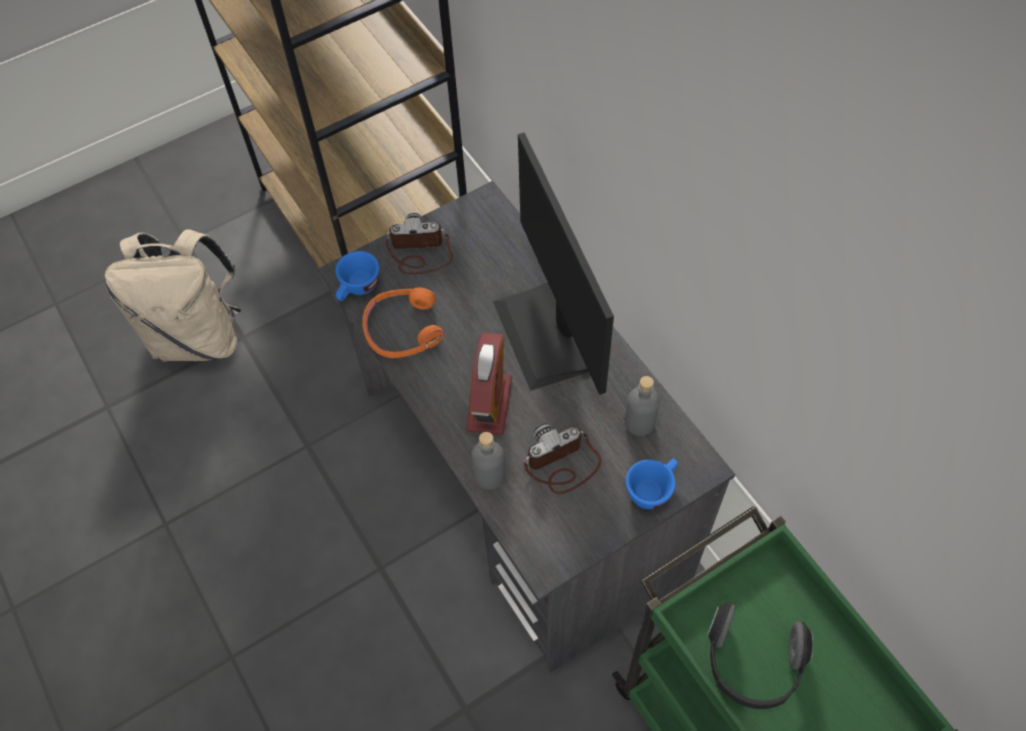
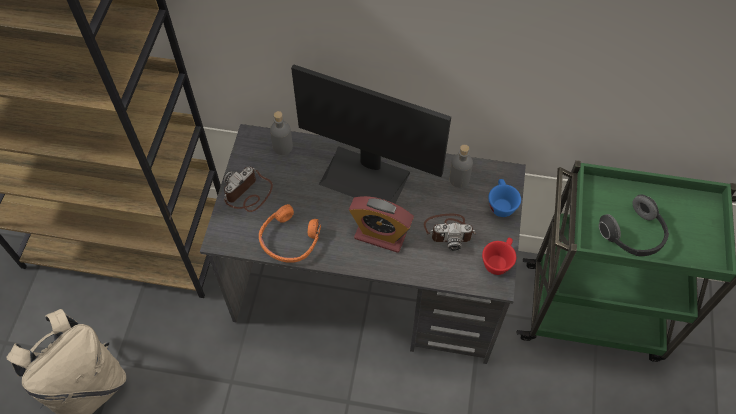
camera: 50 degrees left, 0 degrees up
blue cup [335,251,379,301] -> none
alarm clock [466,333,512,435] -> alarm clock turned 150 degrees clockwise [349,196,414,253]
grey bottle [472,432,505,490] -> grey bottle moved to [270,111,293,155]
camera [524,423,602,494] -> camera turned 105 degrees counterclockwise [424,214,476,251]
none -> red cup [482,238,516,275]

